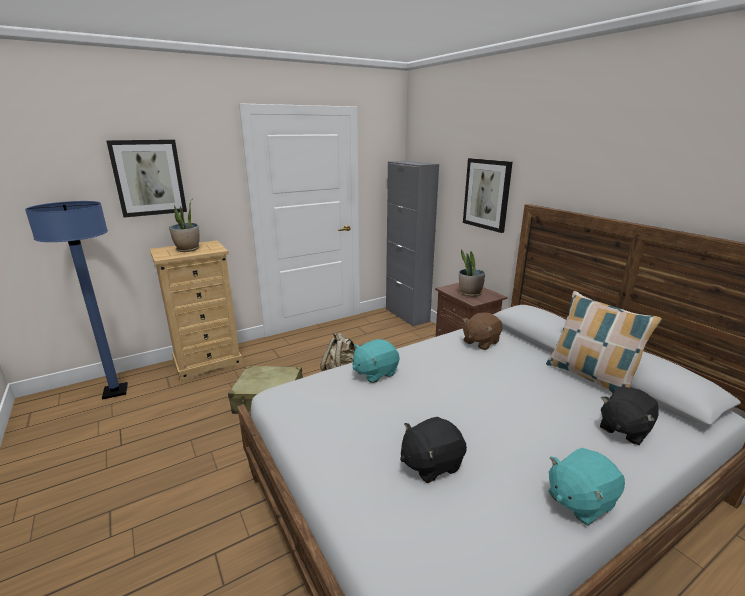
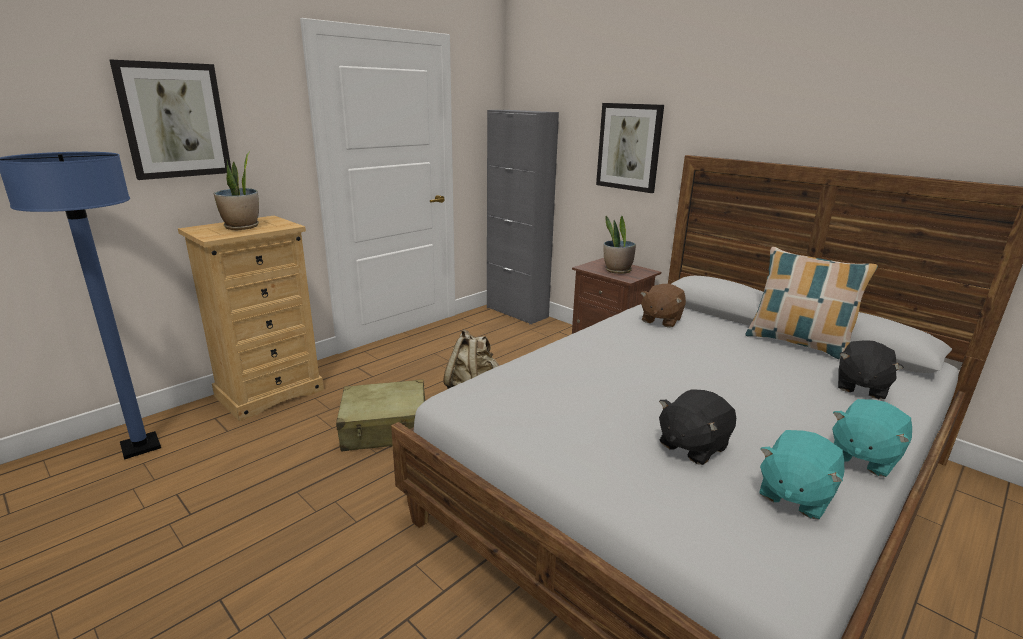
camera: 15 degrees left, 0 degrees up
turquoise plush toy [353,339,400,383] -> turquoise plush toy moved to [759,430,845,519]

